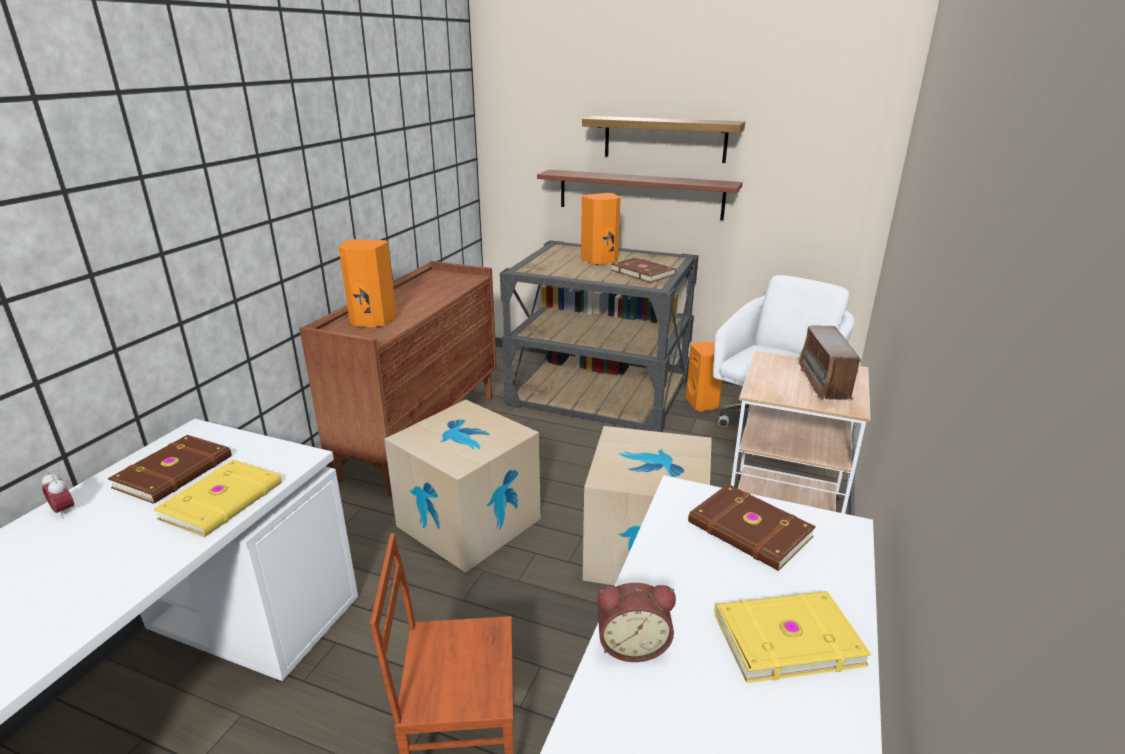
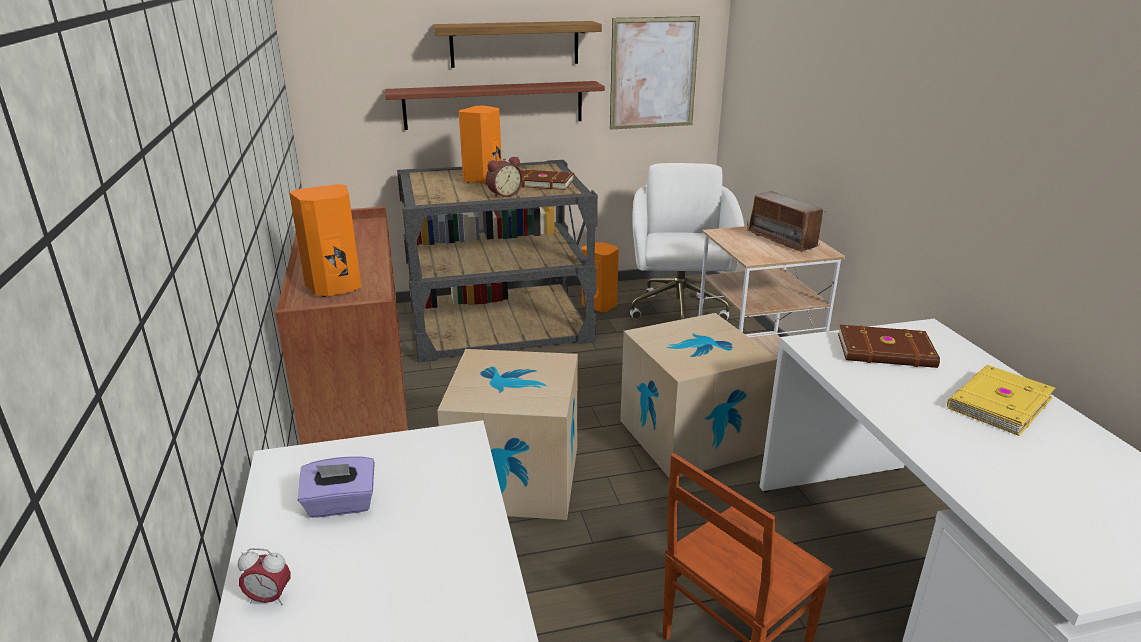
camera: 35 degrees left, 0 degrees up
brown book [108,435,232,504] -> purple tissue box [298,457,375,518]
yellow book [153,460,282,537] -> none
alarm clock [597,583,676,662] -> alarm clock moved to [486,156,523,198]
none -> picture [610,16,700,129]

